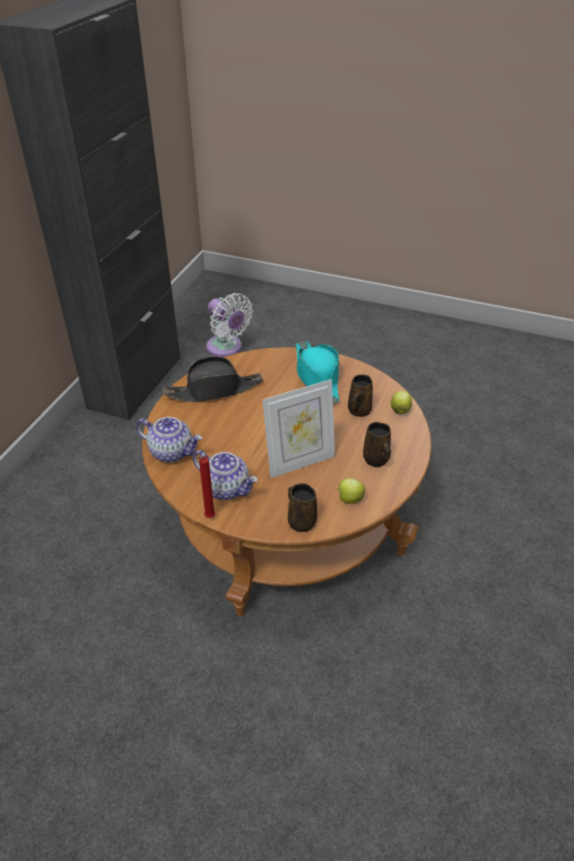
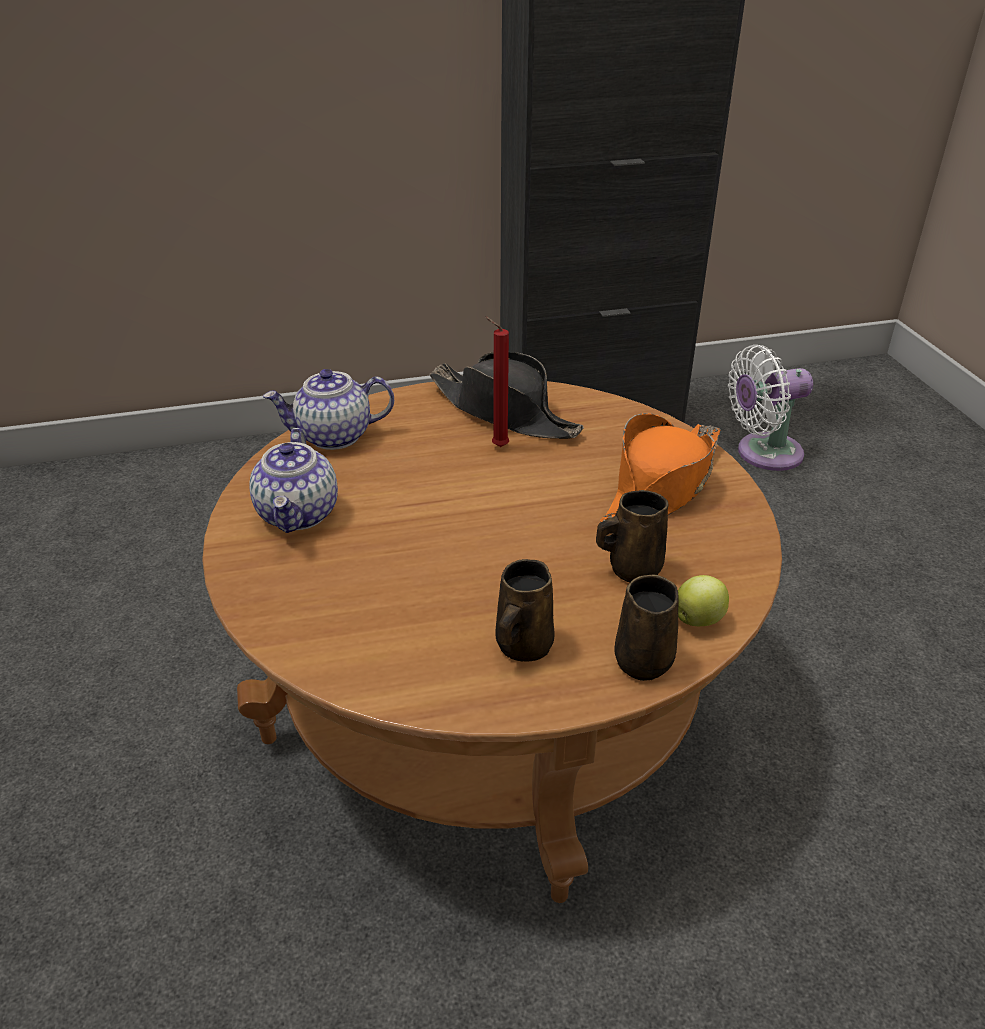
camera: 55 degrees right, 5 degrees down
teapot [136,417,202,463] -> teapot turned 90 degrees clockwise [263,369,394,450]
red candle [196,457,215,518] -> red candle moved to [485,317,509,447]
white fan [206,293,253,357] -> white fan turned 60 degrees clockwise [728,345,813,471]
picture frame [262,379,335,478] -> none
brown mug [288,483,317,532] -> brown mug moved to [614,575,679,681]
turquoise hat [296,340,339,403] -> orange hat [600,413,720,523]
apple [336,478,365,504] -> none

